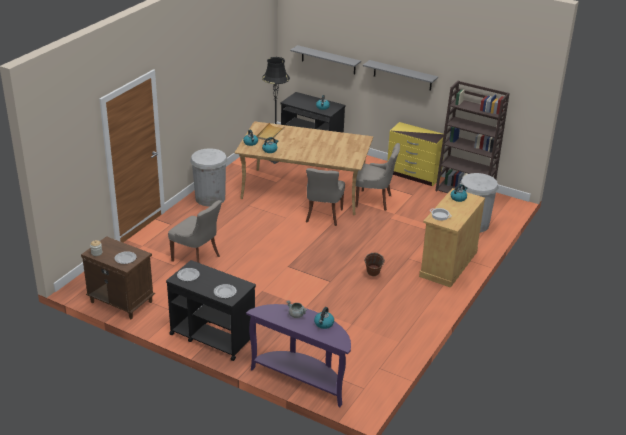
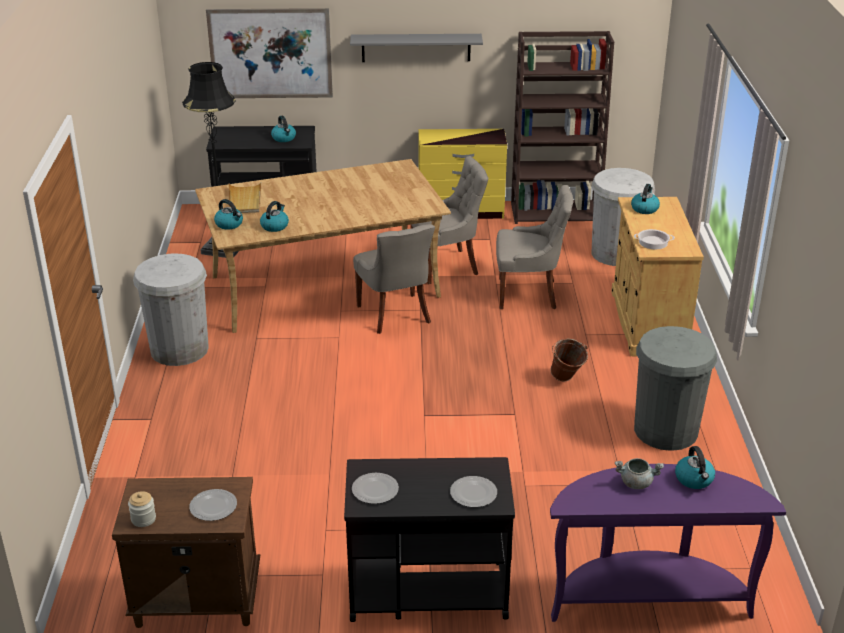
camera: 30 degrees left, 0 degrees up
grey chair [168,200,222,263] -> grey chair moved to [496,185,573,309]
grey shelf [290,45,361,74] -> picture [206,8,333,98]
none -> grey trash can [634,326,717,451]

